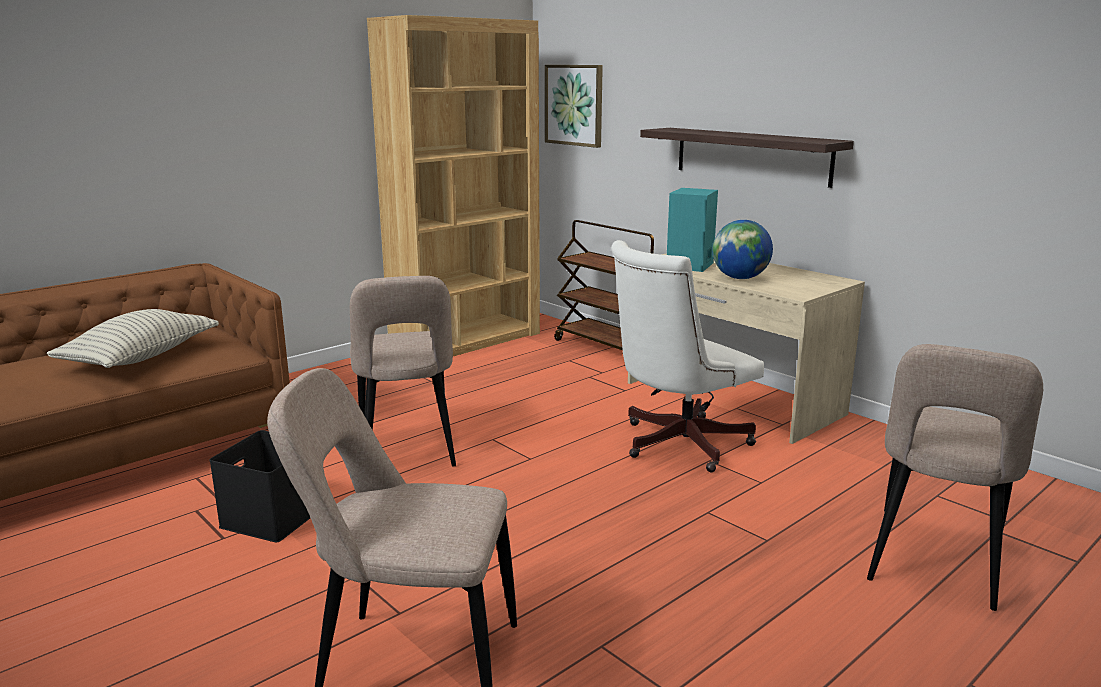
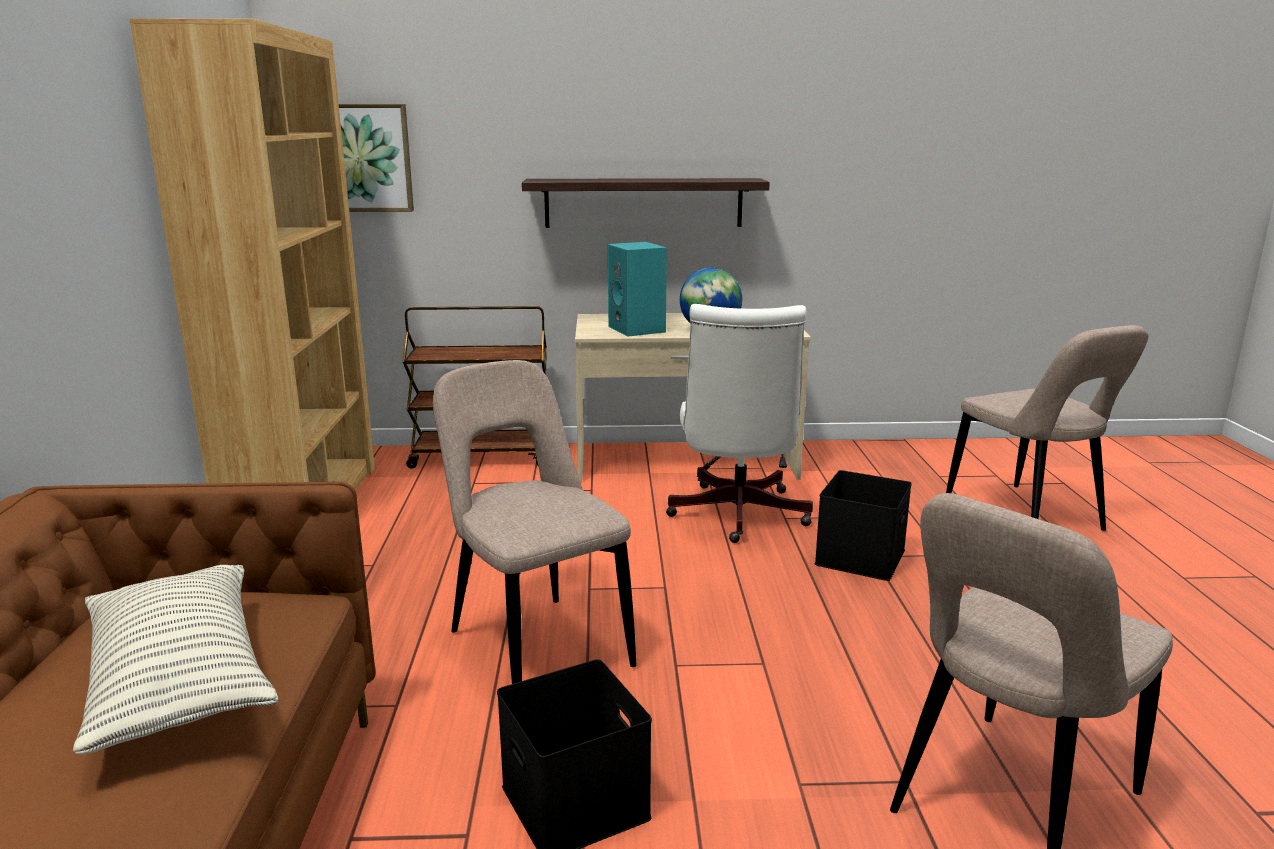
camera: 50 degrees left, 0 degrees up
beige chair [350,276,456,466] -> beige chair turned 150 degrees counterclockwise [433,360,637,684]
none -> black storage box [815,470,912,581]

